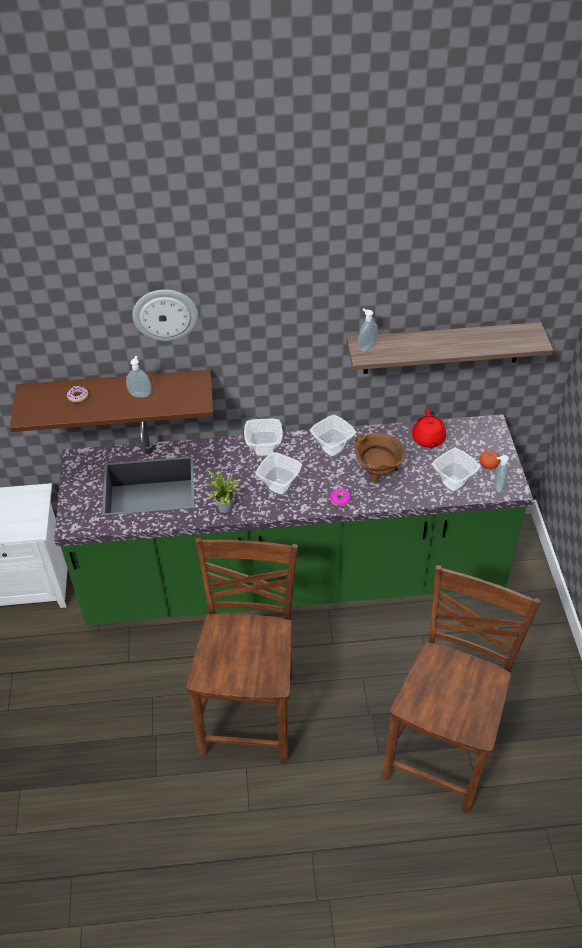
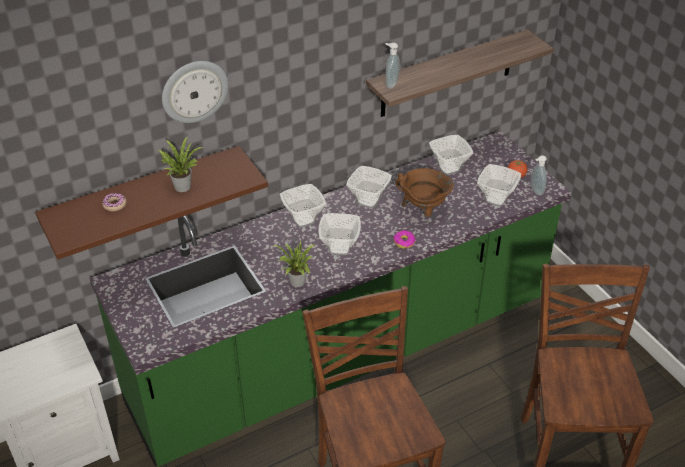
camera: 25 degrees left, 5 degrees down
soap dispenser [126,356,152,398] -> potted plant [158,137,203,192]
red teapot [412,410,446,448] -> bowl [429,135,473,175]

